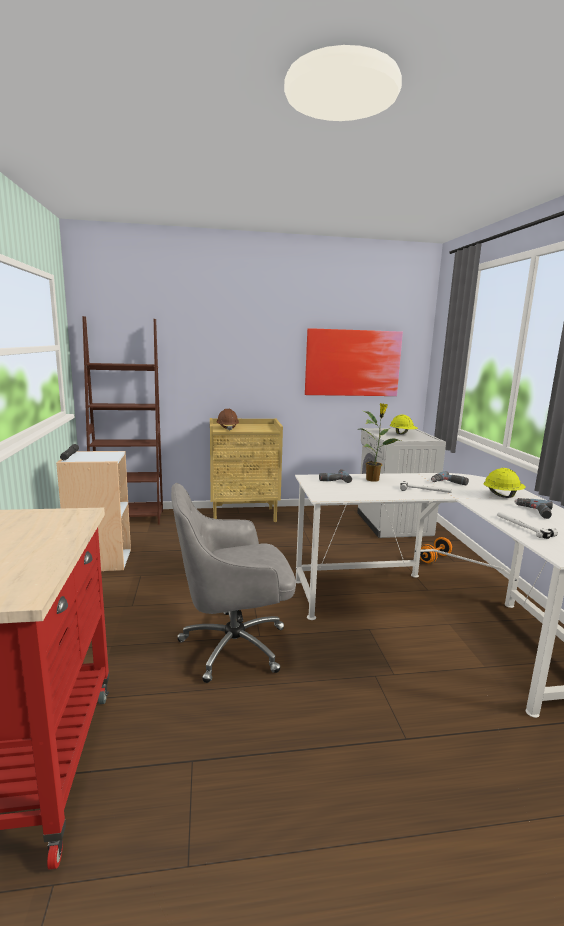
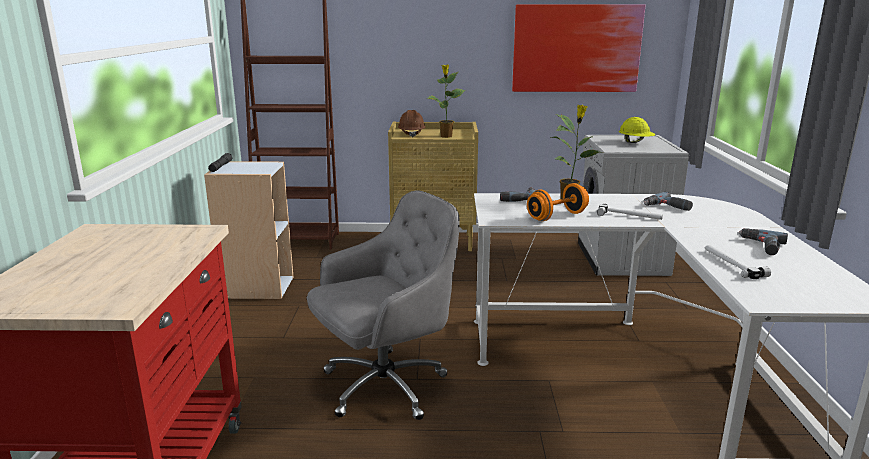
camera: 10 degrees right, 5 degrees up
grey office chair [171,483,296,683] -> grey office chair turned 150 degrees clockwise [307,190,460,420]
orange dumbbell [420,537,452,564] -> orange dumbbell moved to [527,183,589,221]
yellow hard hat [483,468,526,498] -> none
none -> potted plant [427,64,465,138]

